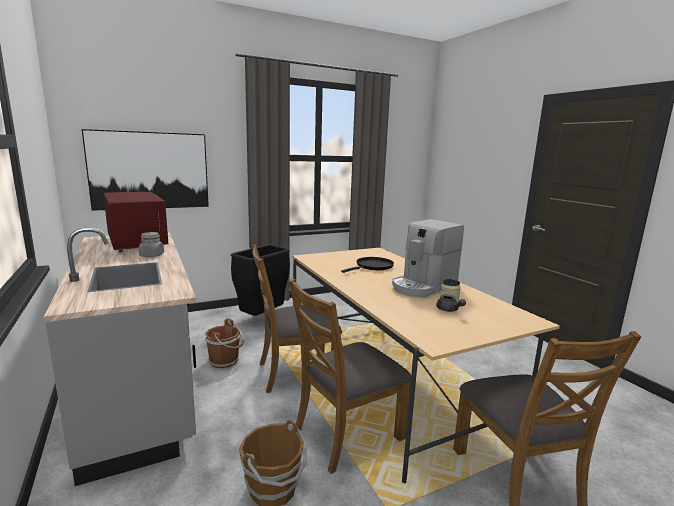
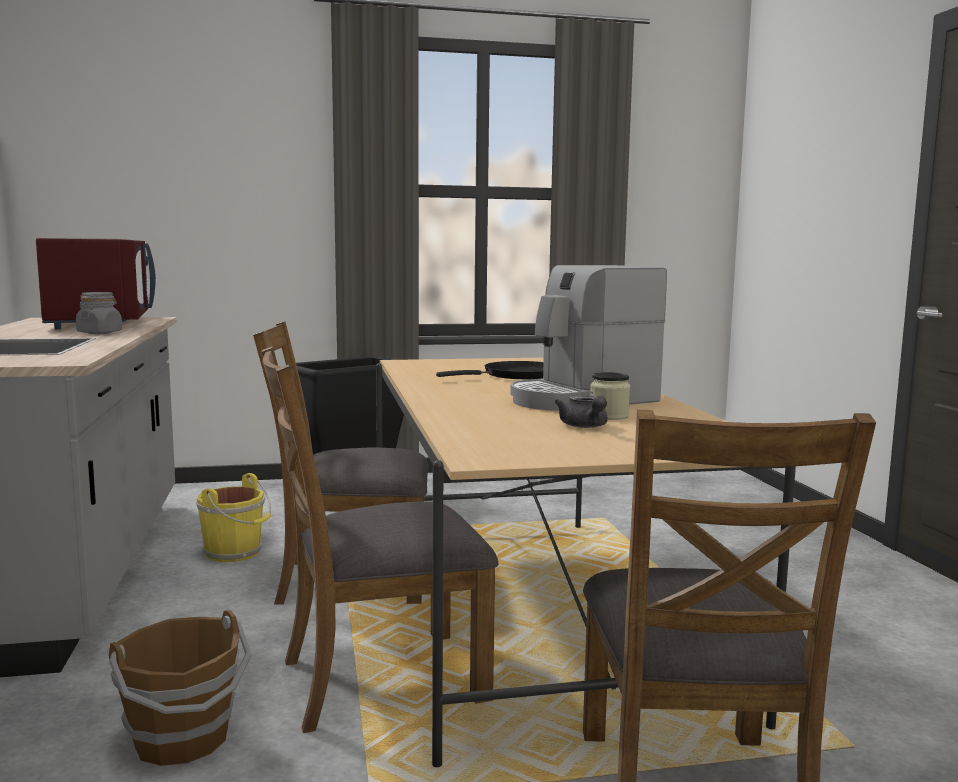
camera: 15 degrees right, 5 degrees down
picture [82,129,209,211] -> none
brown bucket [205,319,245,368] -> yellow bucket [196,473,271,562]

